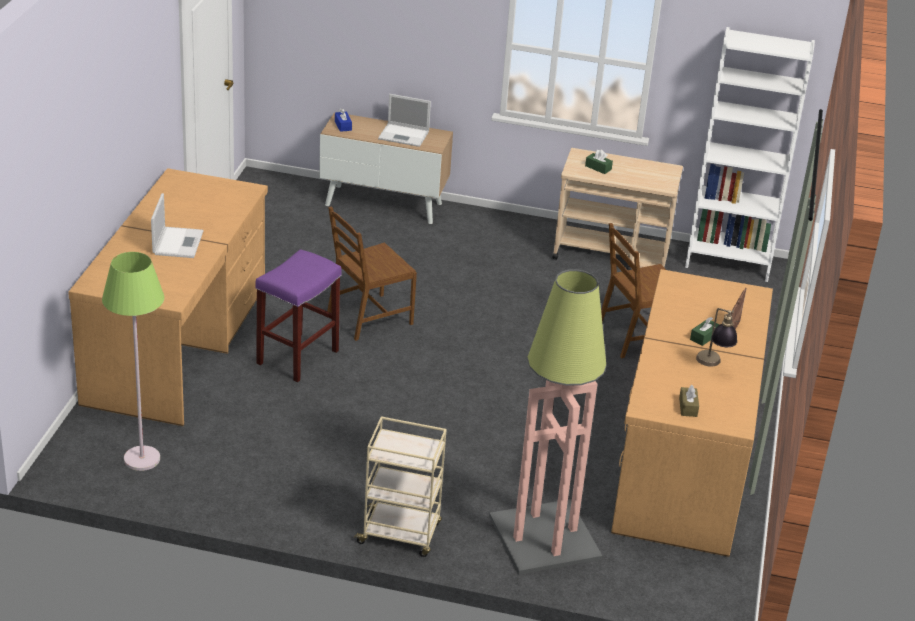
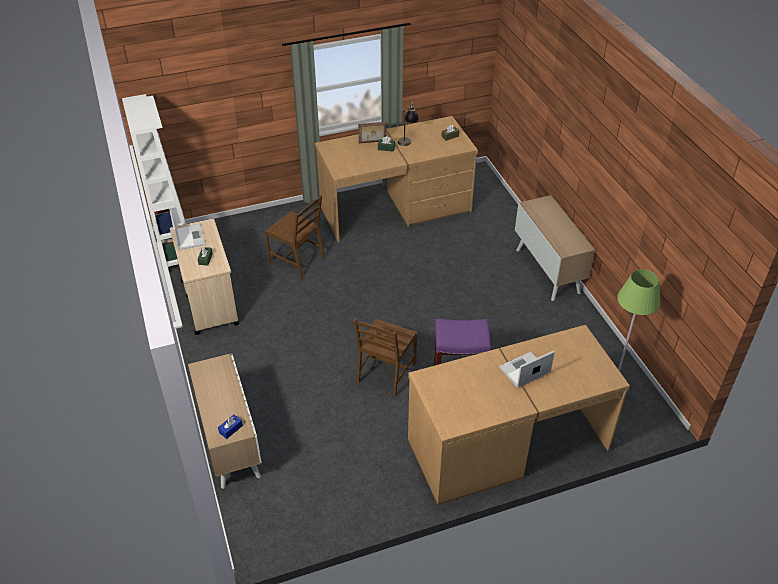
camera: 120 degrees left, 10 degrees up
brown chair [327,207,417,341] -> brown chair turned 90 degrees clockwise [354,319,417,397]
beige cart [353,416,447,557] -> cabinet [515,195,595,301]
laptop [378,94,431,147] -> laptop moved to [169,209,205,250]
floor lamp [489,269,607,575] -> none

